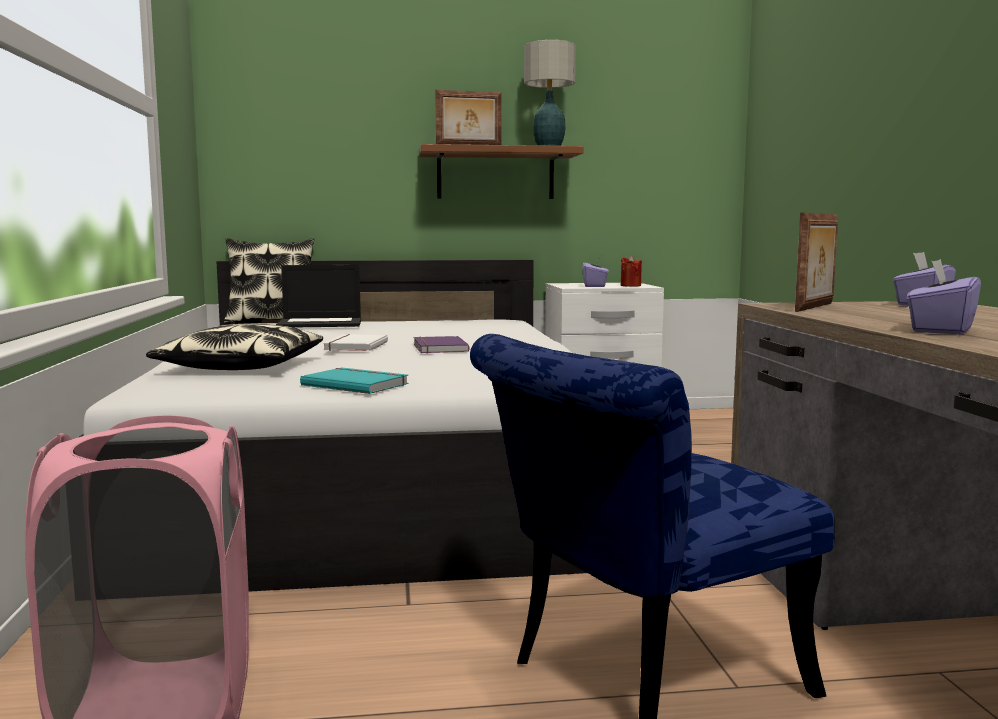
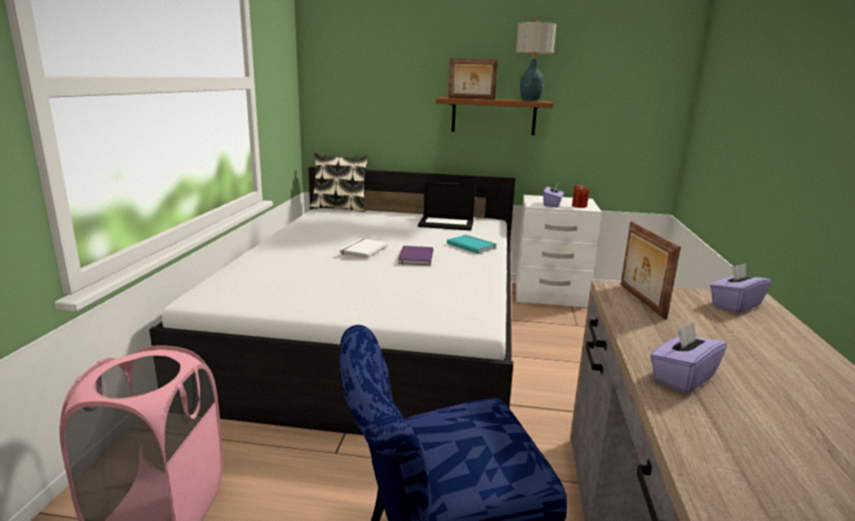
camera: 15 degrees right, 10 degrees up
pillow [146,324,323,370] -> none
laptop [276,265,361,327] -> laptop moved to [418,182,475,231]
turquoise book [300,368,408,394] -> turquoise book moved to [447,235,496,254]
picture frame [795,212,838,312] -> picture frame turned 120 degrees clockwise [620,221,681,320]

